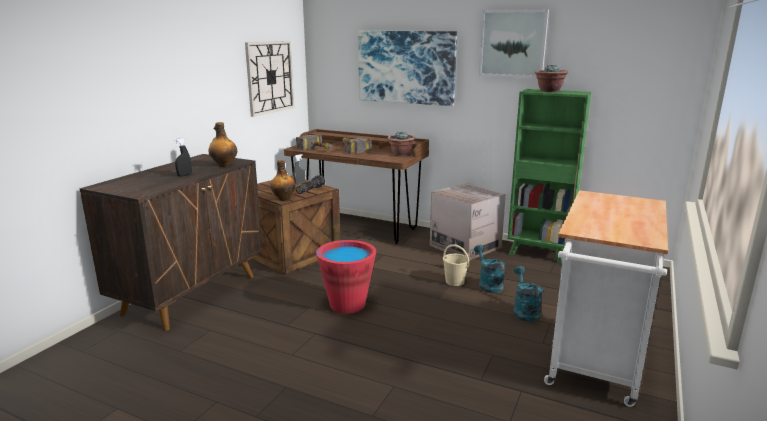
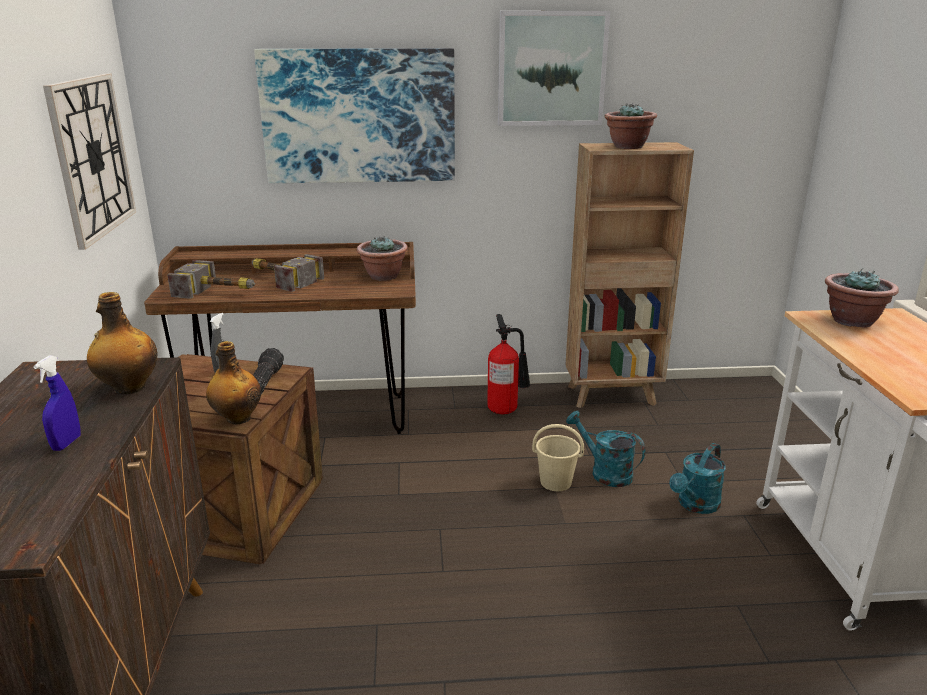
camera: 30 degrees left, 5 degrees up
black spray bottle [174,138,192,176] -> blue spray bottle [33,356,81,451]
red bucket [316,240,376,314] -> none
cardboard box [430,183,506,261] -> fire extinguisher [487,314,530,414]
green bookcase [508,89,591,264] -> brown bookcase [565,142,694,408]
turquoise watering can [513,266,543,322] -> turquoise watering can turned 105 degrees counterclockwise [669,443,726,514]
none -> potted plant [825,268,899,328]

